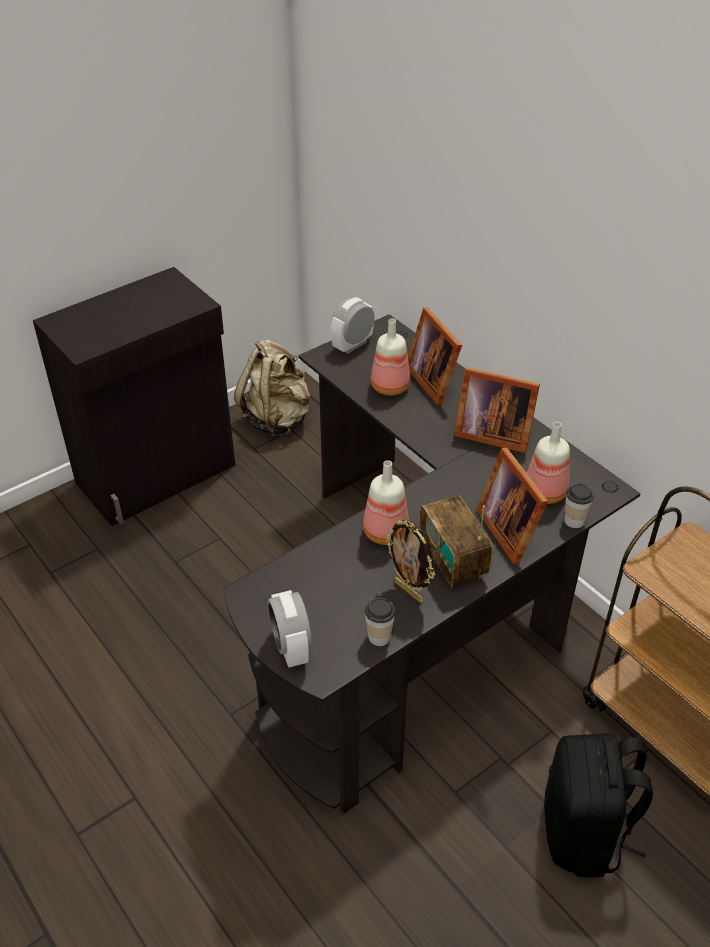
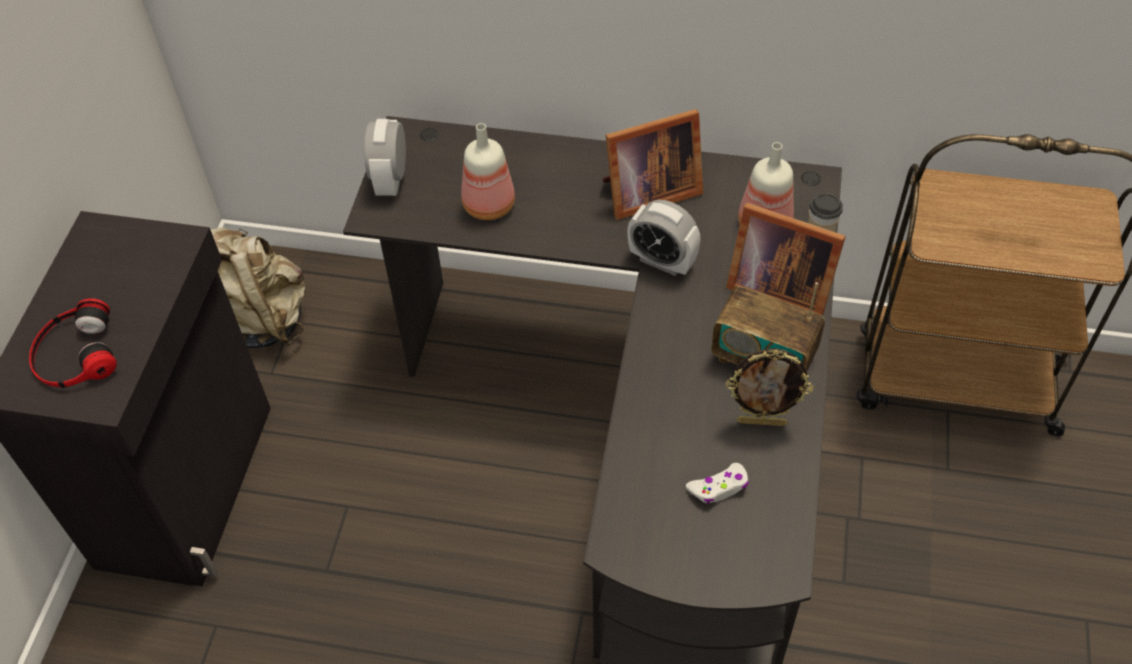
camera: 40 degrees left, 10 degrees up
alarm clock [268,590,312,668] -> alarm clock moved to [627,200,701,276]
bottle [363,460,409,545] -> none
cup [365,598,395,646] -> none
picture frame [408,308,462,405] -> none
black backpack [544,733,653,878] -> none
none -> headphones [29,298,117,388]
none -> white game controller [686,463,749,504]

